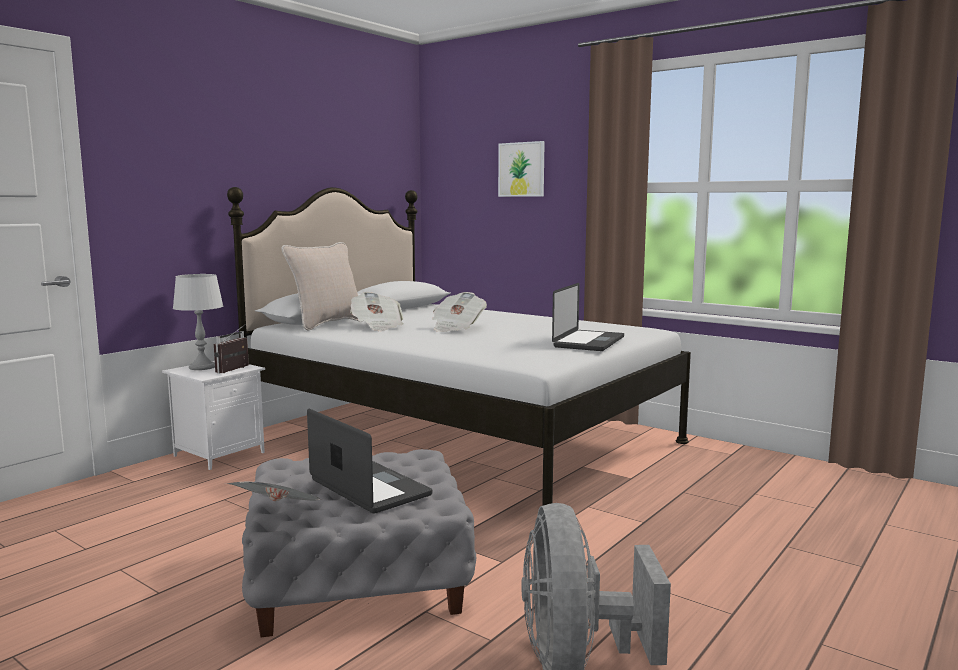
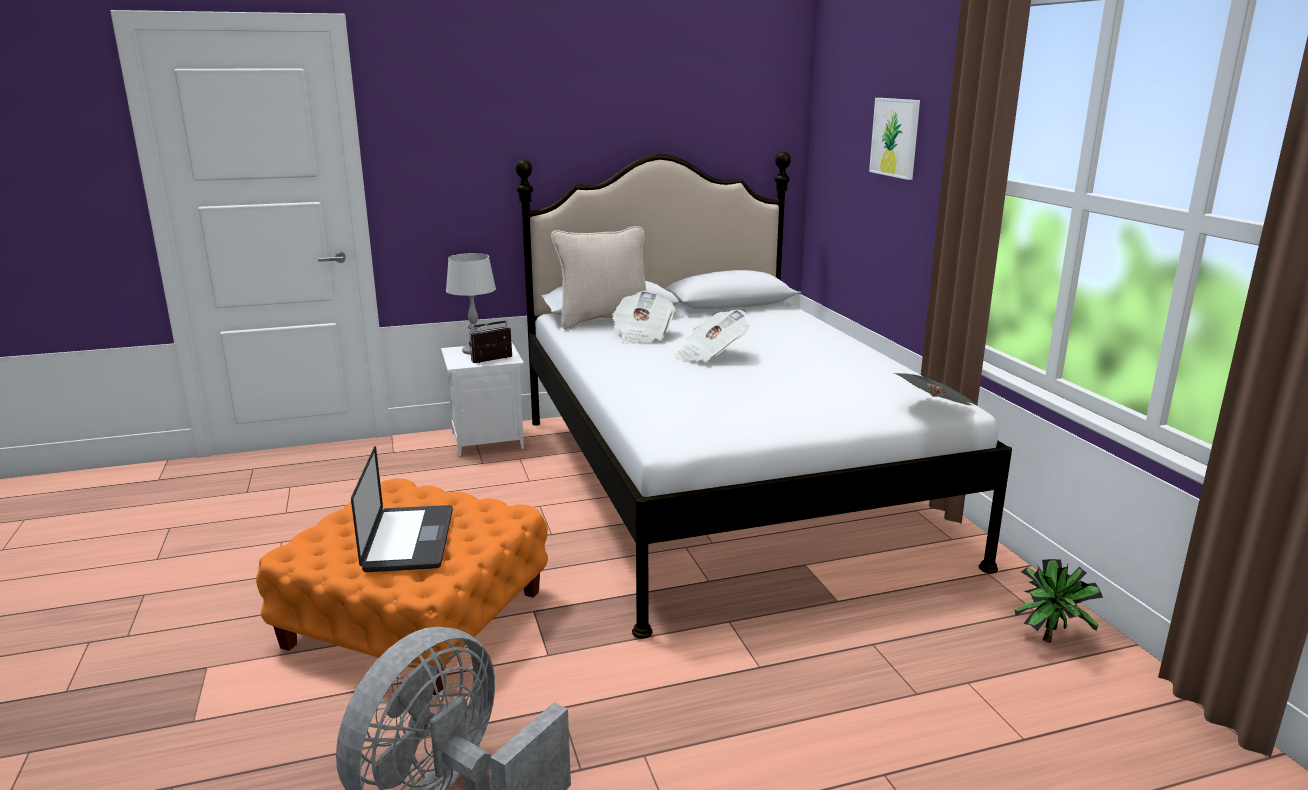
camera: 35 degrees right, 10 degrees up
newspaper [226,482,320,501] -> newspaper moved to [894,373,973,405]
grey ottoman [242,449,476,638] -> orange ottoman [256,478,548,695]
laptop [552,283,624,351] -> none
none -> potted plant [1015,559,1103,642]

